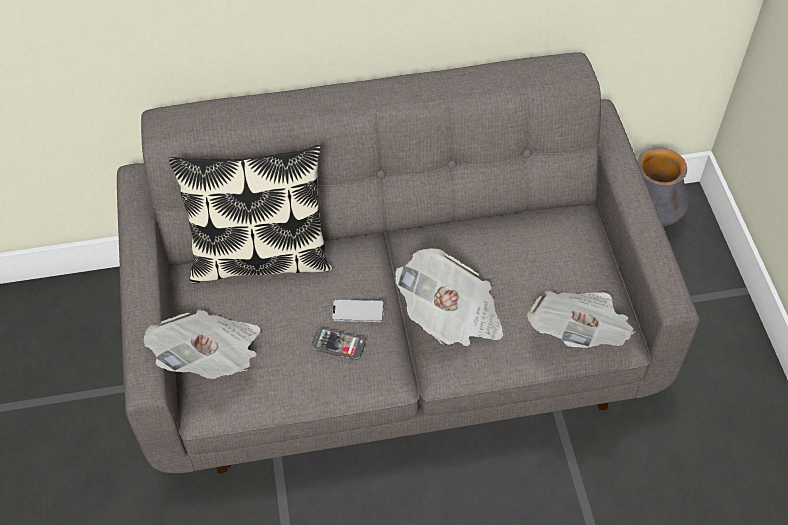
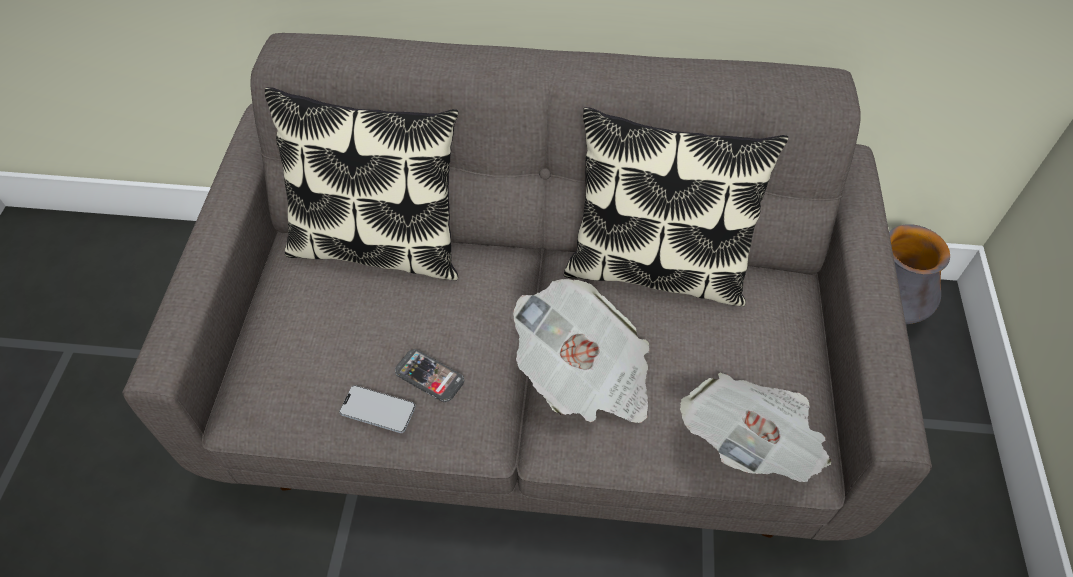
camera: 15 degrees right, 0 degrees up
newspaper [143,310,261,379] -> none
phone [332,299,384,322] -> phone moved to [339,385,416,433]
none -> pillow [564,107,788,307]

